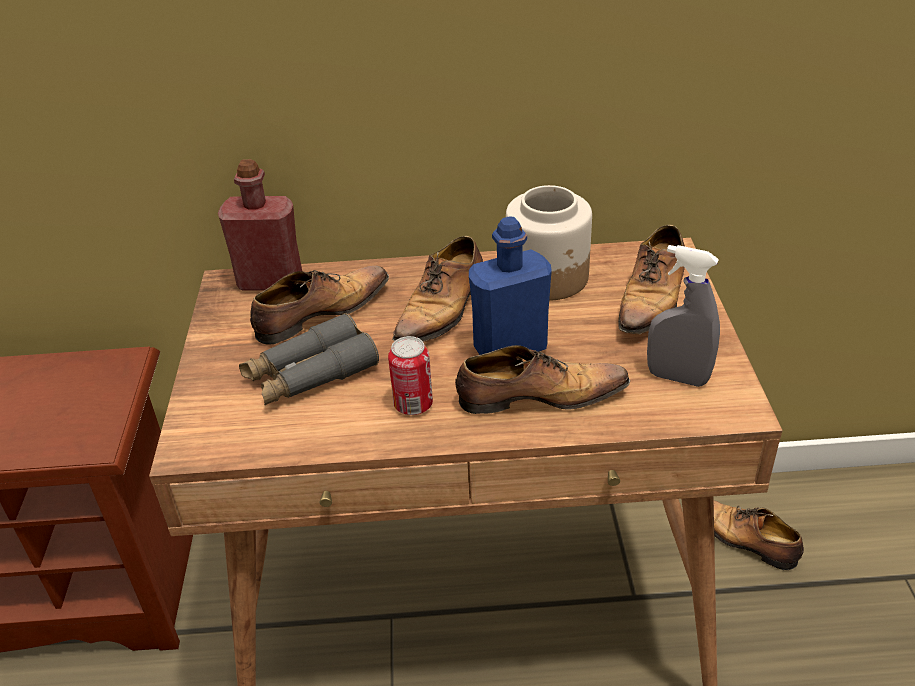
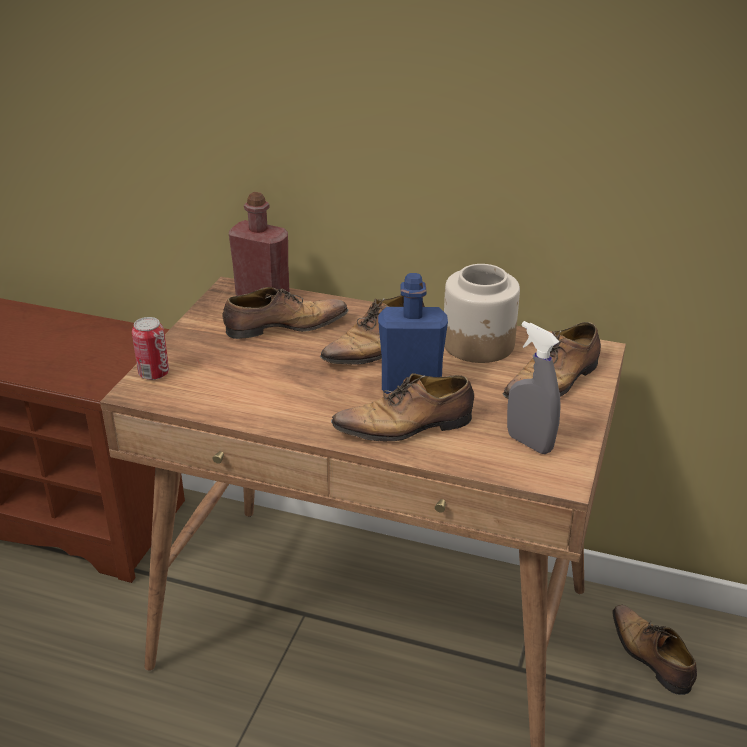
camera: 20 degrees right, 5 degrees down
grey binoculars [239,313,379,406] -> none
can [388,336,433,415] -> can moved to [132,317,169,380]
shoe [455,345,630,414] -> shoe turned 150 degrees clockwise [331,373,474,442]

